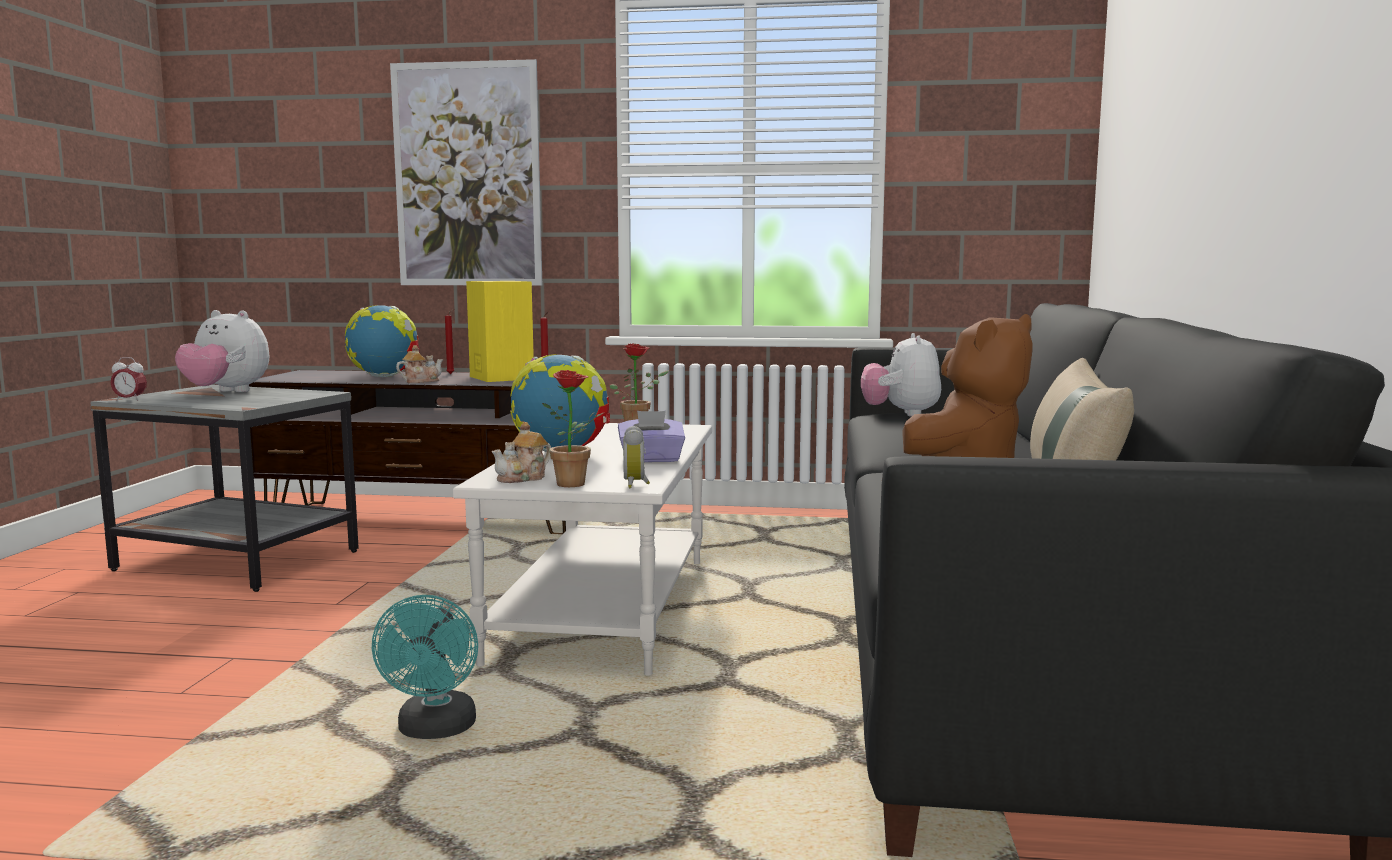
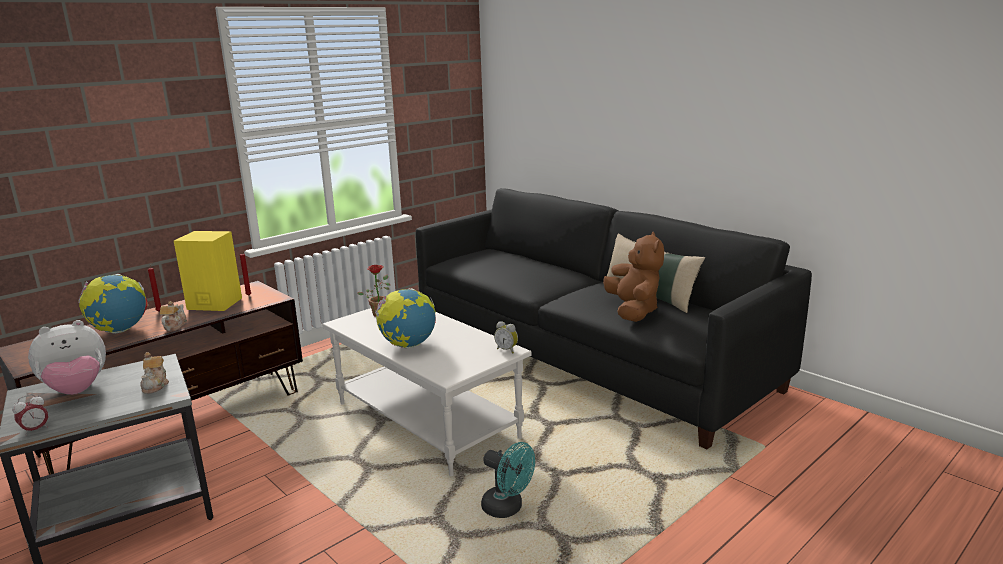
camera: 50 degrees left, 10 degrees up
picture [390,59,542,286] -> none
teapot [492,422,552,483] -> teapot moved to [140,352,169,393]
potted plant [542,370,605,487] -> none
purple tissue box [618,411,685,462] -> none
plush toy [861,333,941,417] -> none

